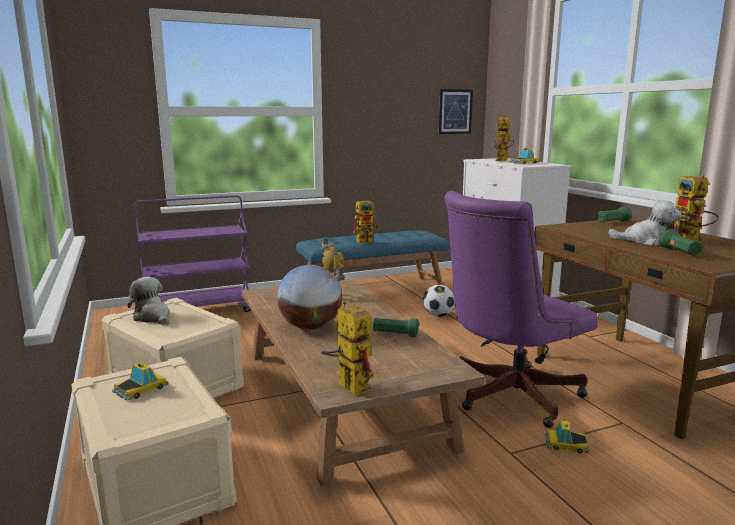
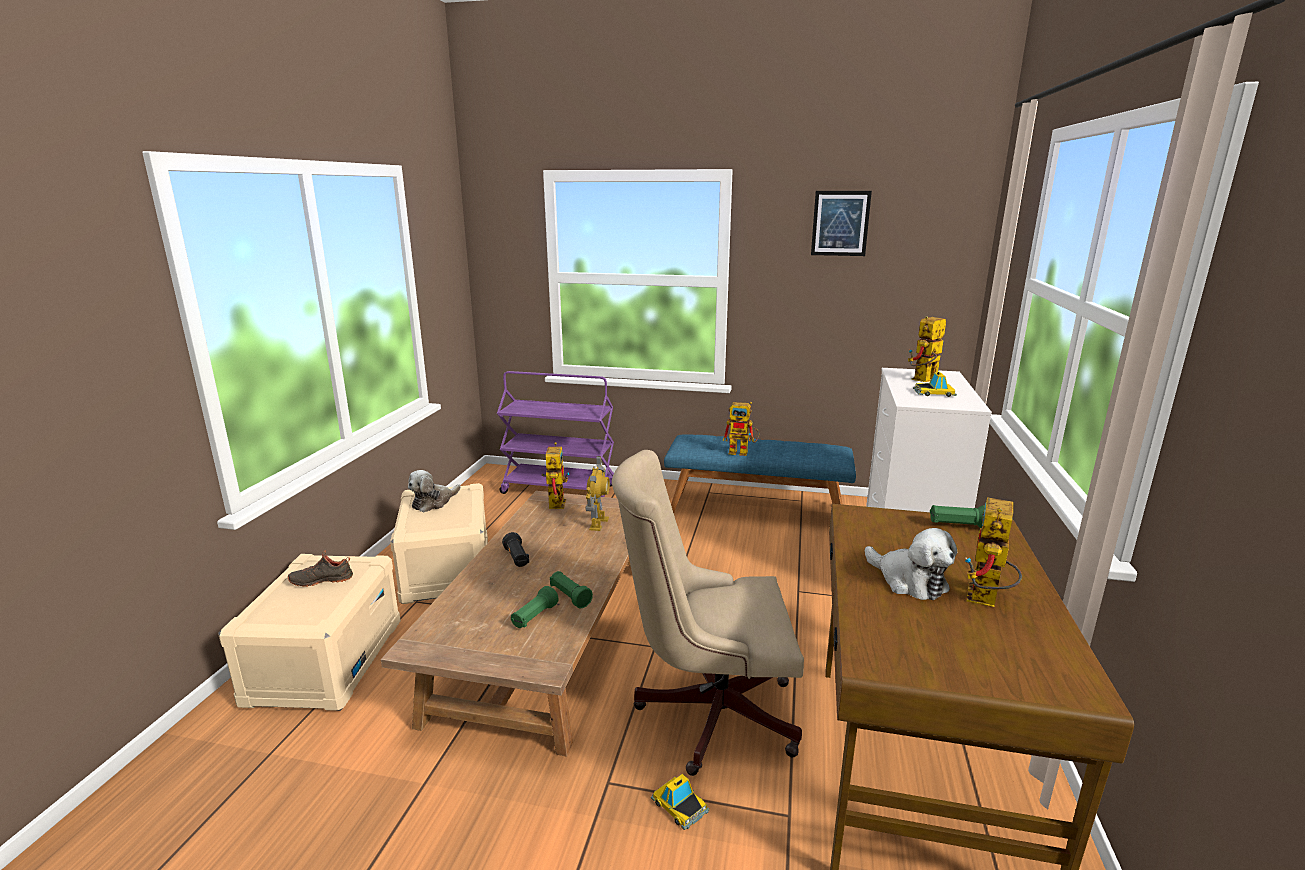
camera: 35 degrees right, 5 degrees up
toy car [112,362,169,400] -> black shoe [288,551,353,587]
plush toy [128,277,170,325] -> plush toy turned 135 degrees counterclockwise [408,470,461,512]
globe [277,265,342,330] -> black flashlight [502,532,529,567]
toy robot [321,300,374,396] -> toy robot moved to [541,442,570,509]
football [423,285,455,317] -> none
picture [439,89,473,134] -> picture moved to [811,191,872,256]
purple office chair [444,191,598,428] -> beige office chair [612,450,804,776]
green flashlight [659,230,703,255] -> green flashlight moved to [511,586,558,628]

